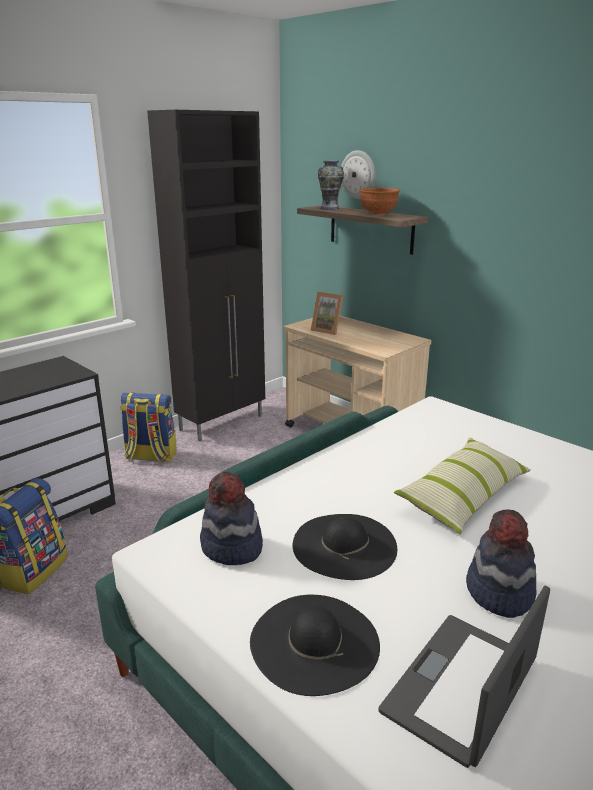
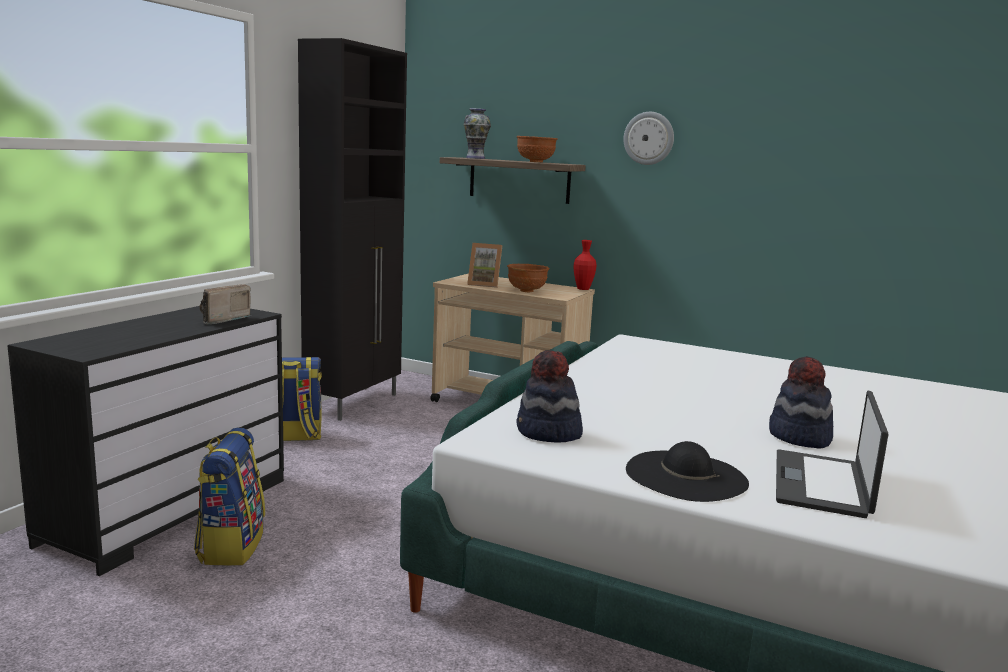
camera: 20 degrees left, 10 degrees down
black hat [293,514,397,580] -> none
wall clock [341,150,376,199] -> wall clock moved to [623,112,674,165]
pillow [394,437,531,534] -> none
none -> radio [200,284,252,325]
none -> brown bowl [507,264,549,292]
none -> red vase [574,240,597,290]

